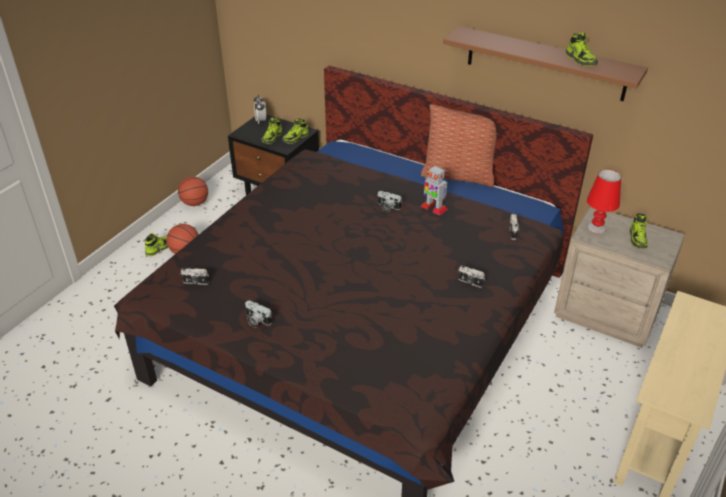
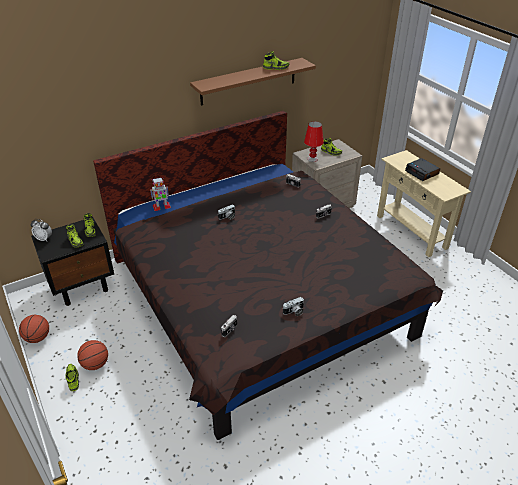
camera: 60 degrees left, 0 degrees up
pillow [421,104,496,187] -> none
toy robot [421,165,448,216] -> toy robot moved to [150,178,171,211]
none -> alarm clock [405,158,440,181]

